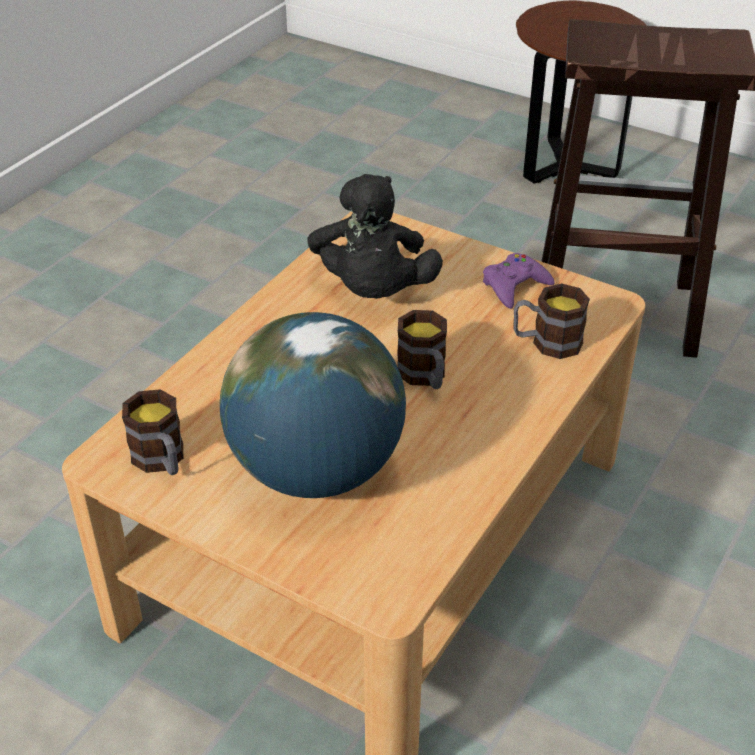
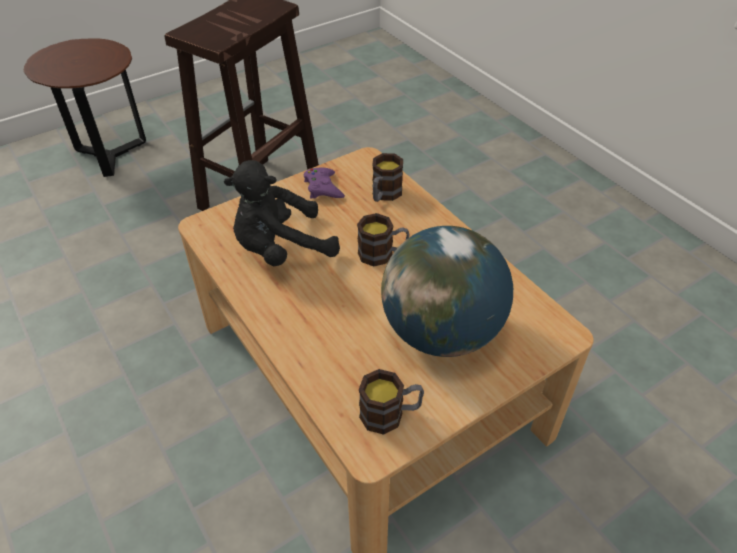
camera: 65 degrees left, 5 degrees up
black plush toy [307,174,443,299] -> black plush toy turned 135 degrees clockwise [224,160,340,266]

